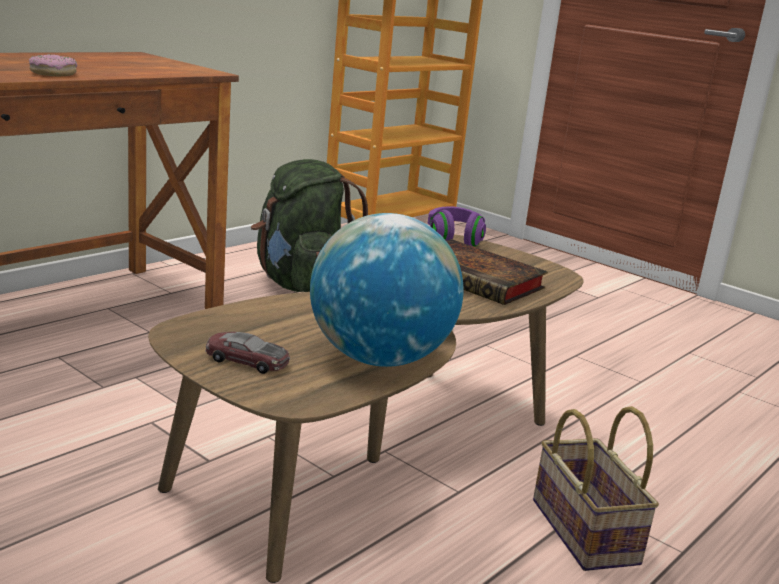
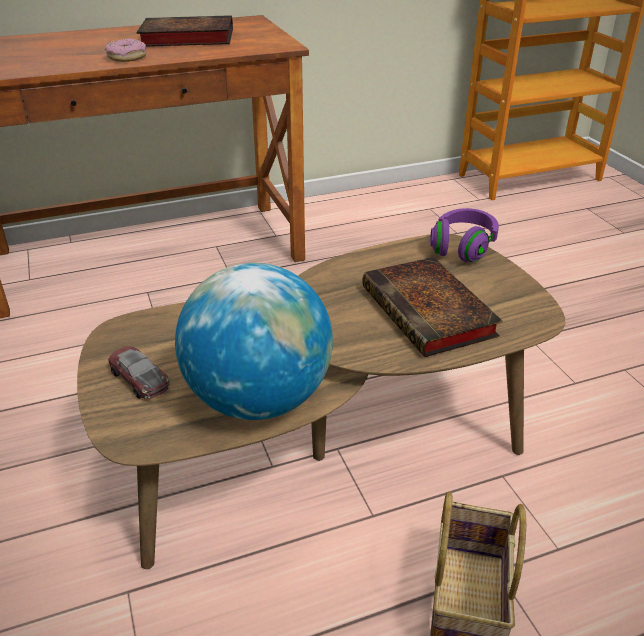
camera: 30 degrees right, 15 degrees up
green backpack [251,159,368,292] -> none
none -> book [136,15,233,47]

